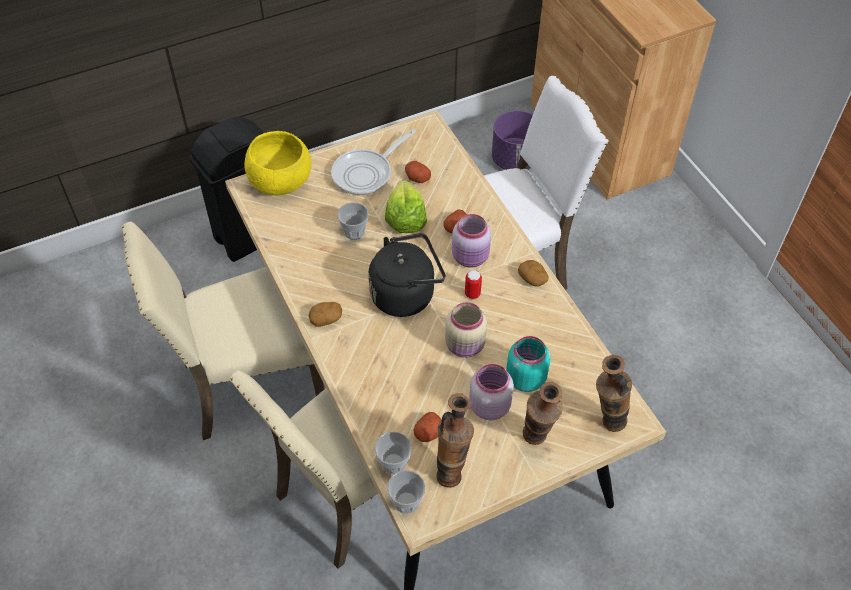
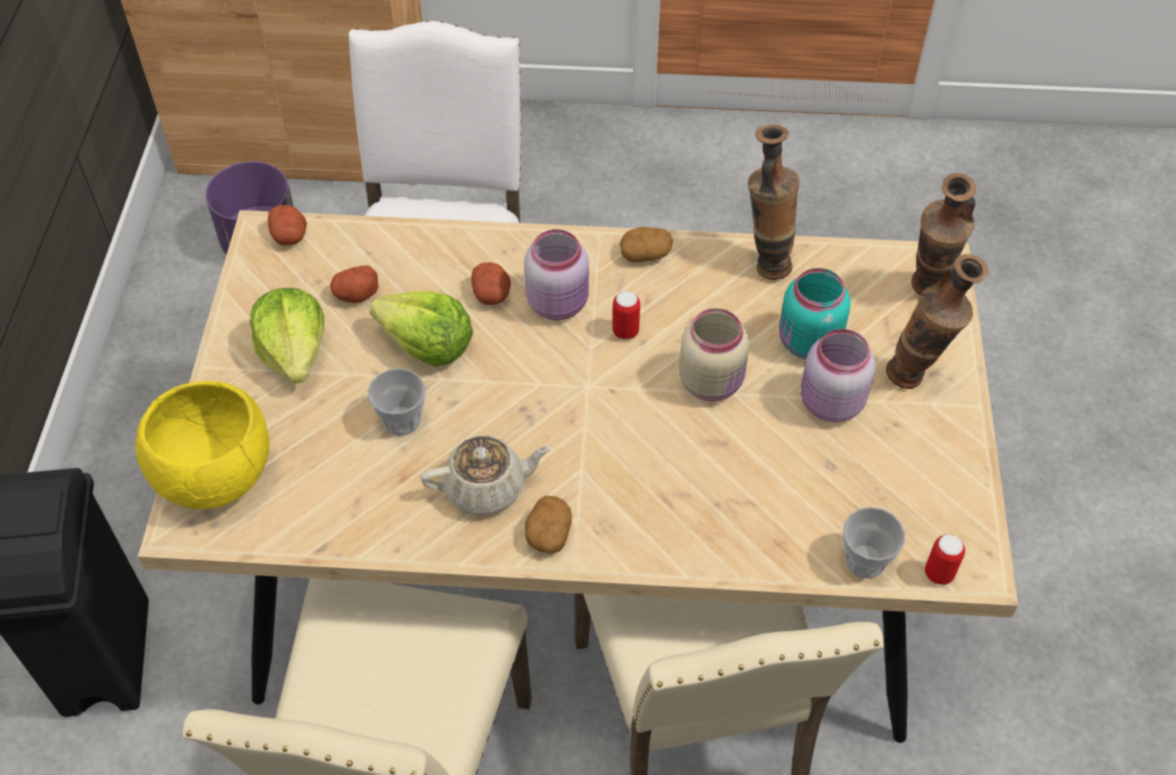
camera: 60 degrees left, 0 degrees up
frying pan [331,129,416,195] -> lettuce [250,288,324,384]
black kettle [368,233,445,317] -> none
cup [387,470,426,514] -> can [925,534,965,585]
potato [414,412,441,442] -> potato moved to [268,205,307,246]
vase [436,393,474,488] -> vase moved to [748,125,800,280]
none -> beige teapot [421,435,552,515]

